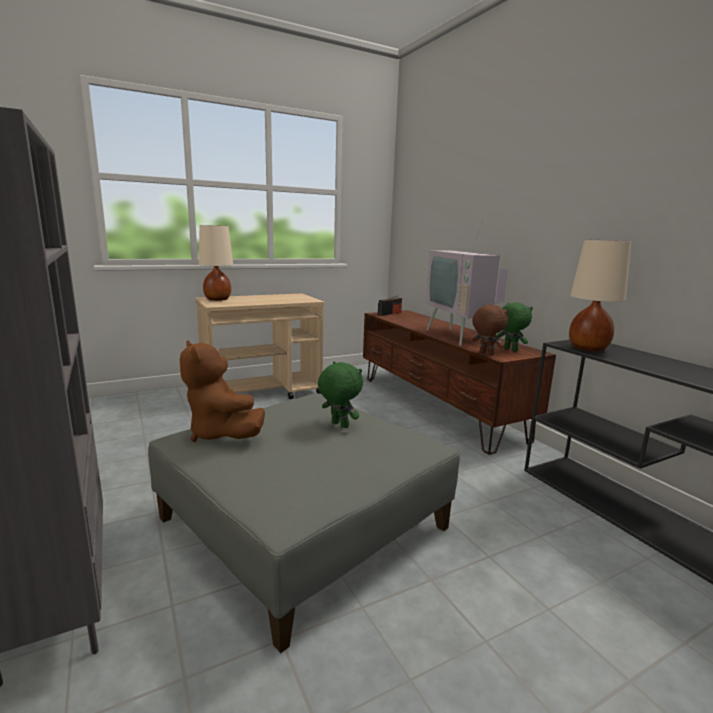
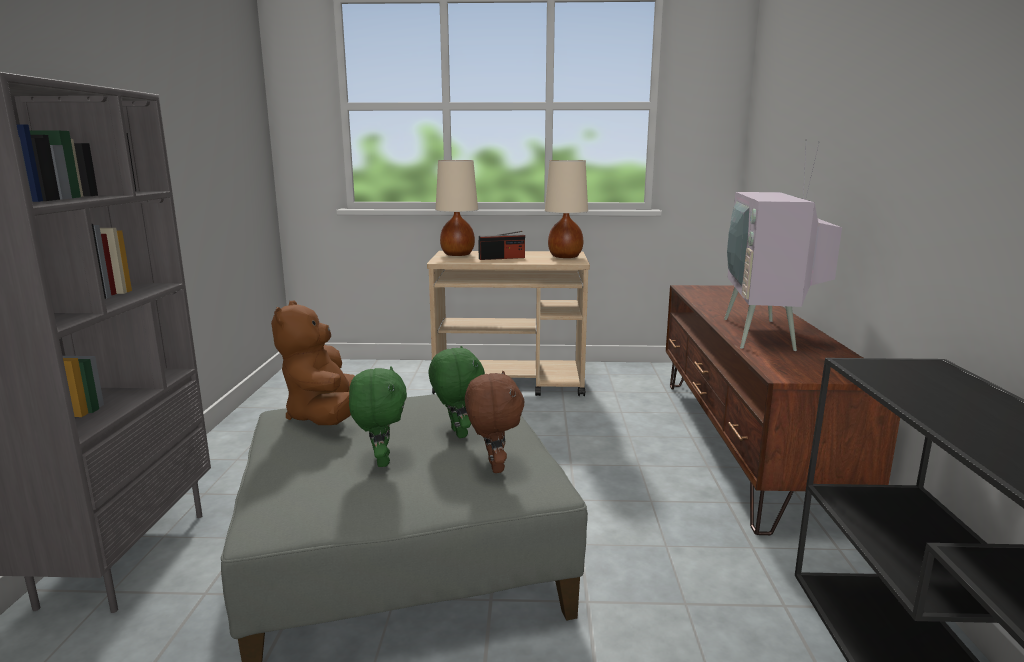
camera: 30 degrees right, 0 degrees up
radio [378,296,402,316] -> radio moved to [478,231,525,260]
brown plush toy [472,305,509,356] -> brown plush toy moved to [465,371,525,473]
green plush toy [497,303,533,351] -> green plush toy moved to [349,366,407,467]
beige table lamp [569,239,631,351] -> beige table lamp moved to [545,160,588,258]

